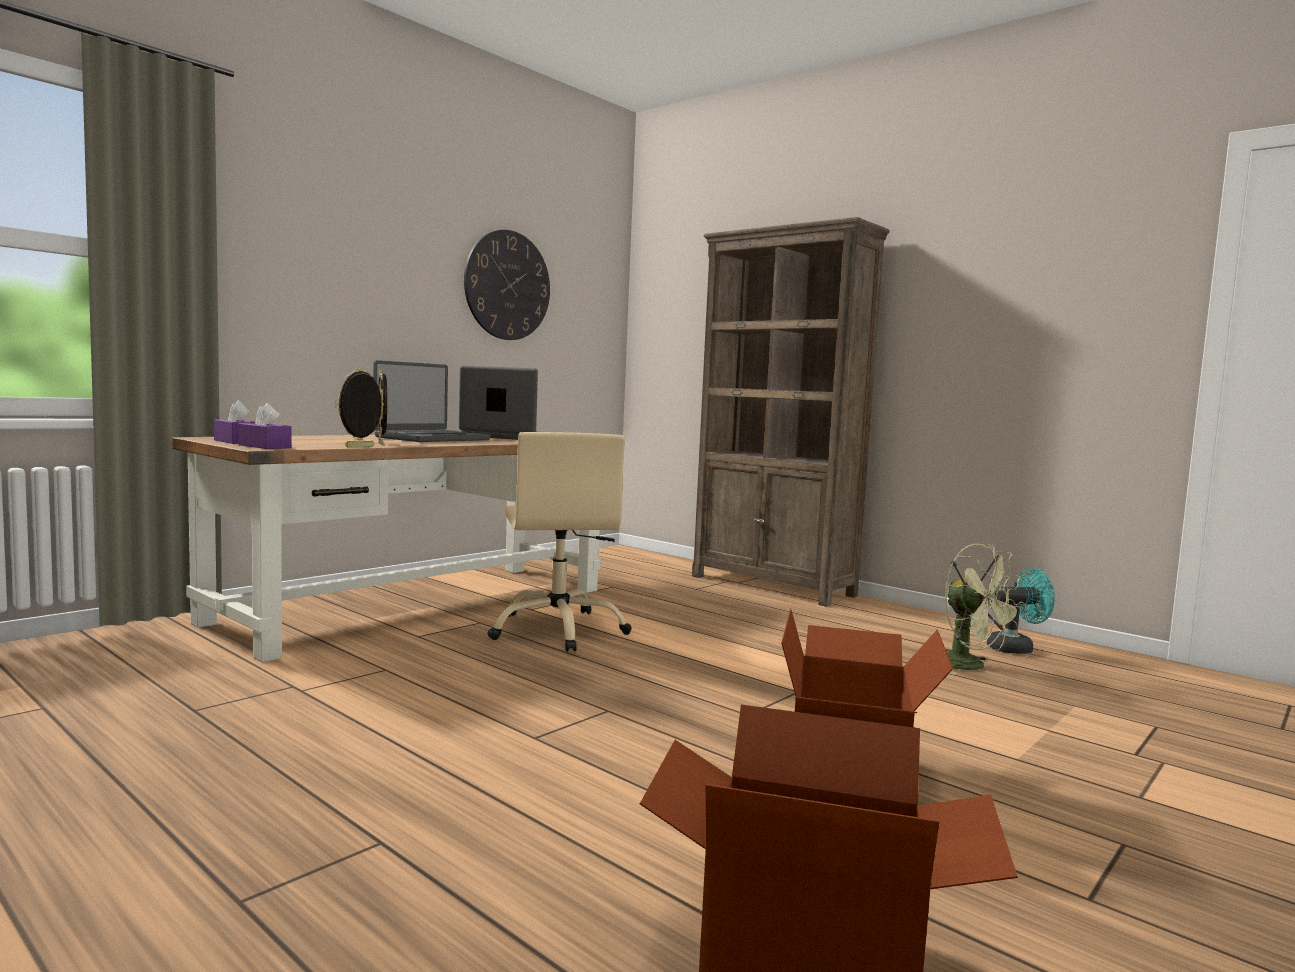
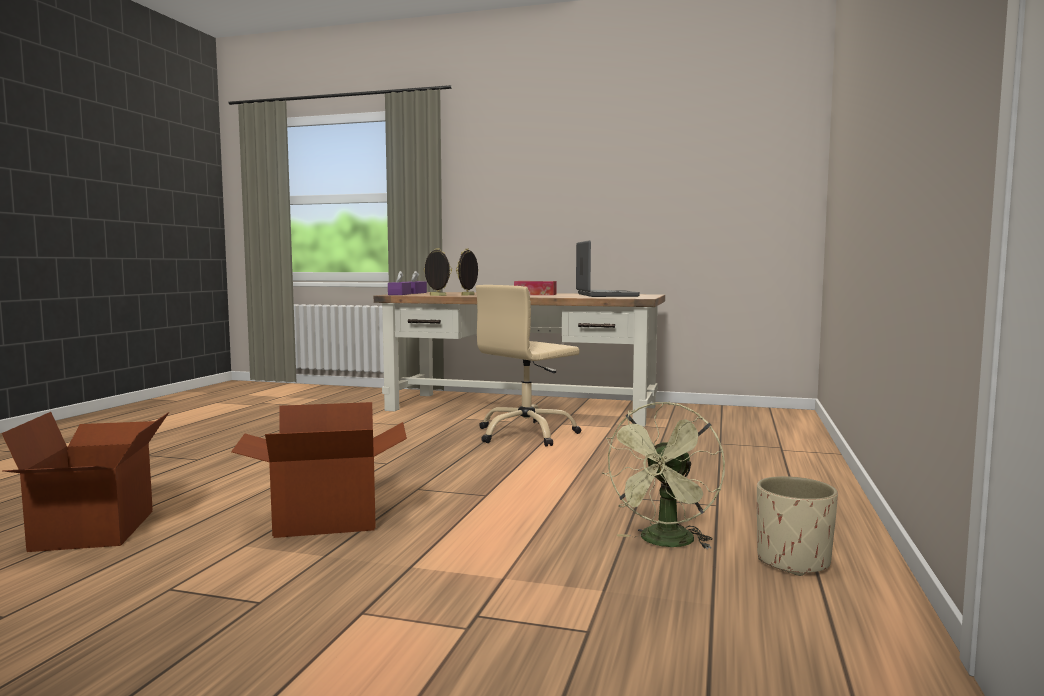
camera: 65 degrees right, 0 degrees up
laptop [373,360,490,442] -> tissue box [514,281,557,295]
wall clock [464,230,550,340] -> none
brown bookcase [692,217,890,607] -> none
turquoise fan [987,568,1055,654] -> beige planter [757,476,838,576]

